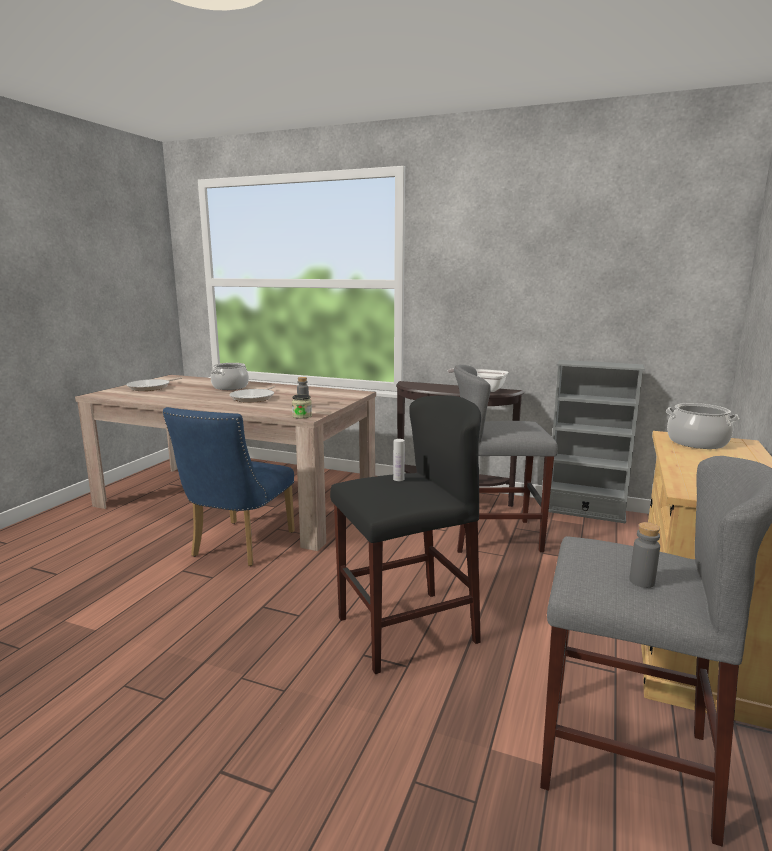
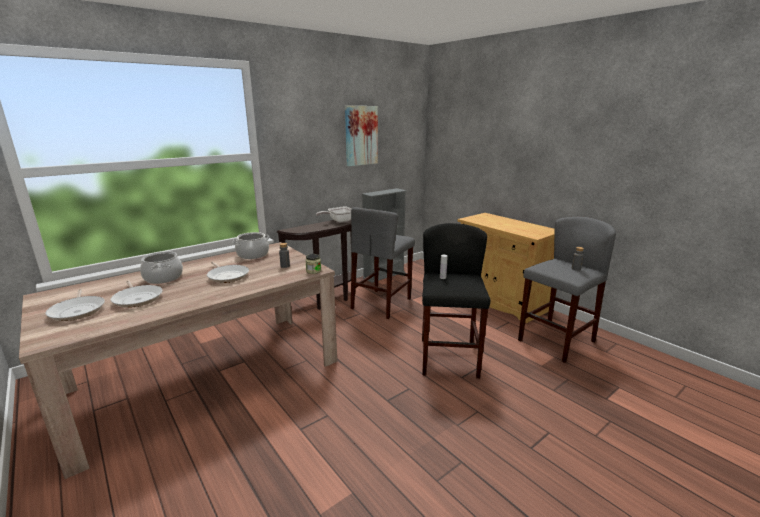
camera: 60 degrees left, 5 degrees up
blue chair [162,407,295,566] -> none
cooking pot [666,403,739,449] -> cooking pot moved to [233,232,270,259]
none -> frying pan [111,281,163,308]
none -> picture [345,106,378,166]

